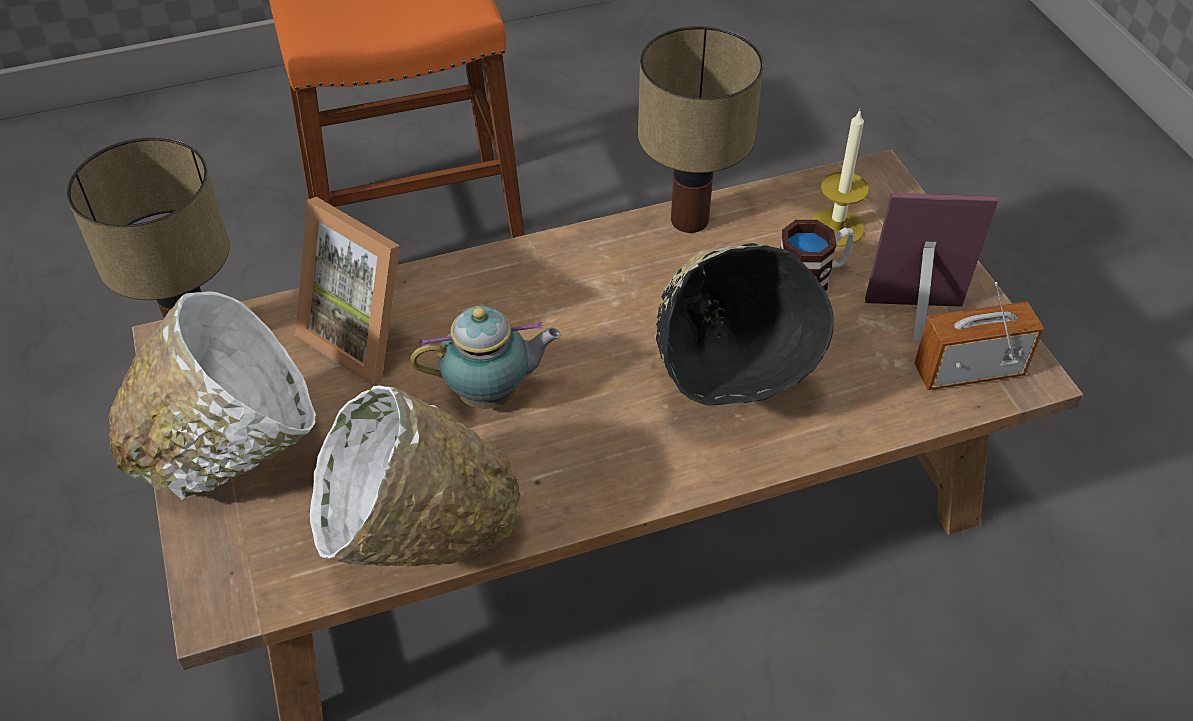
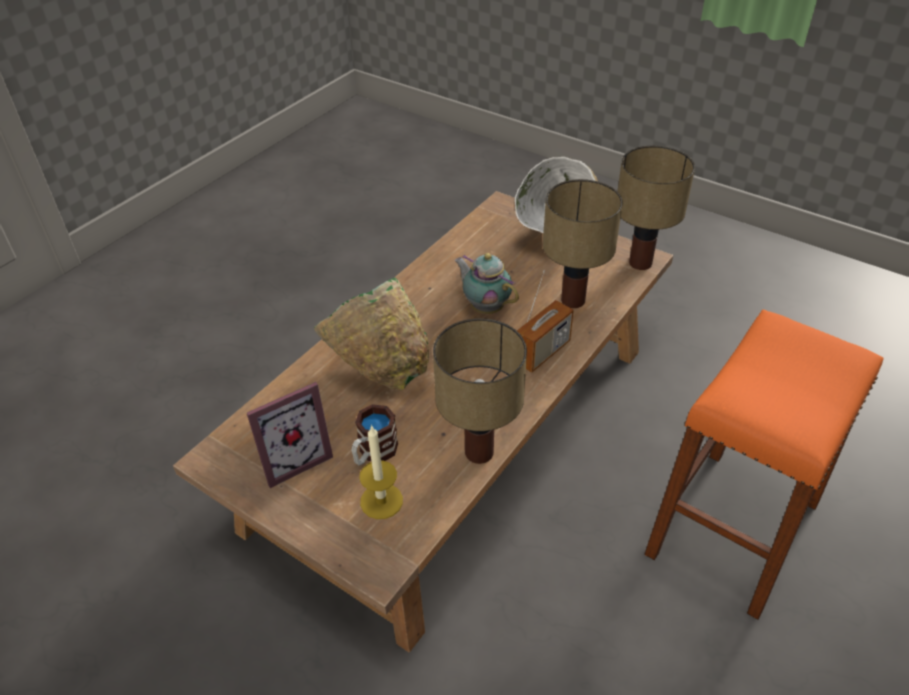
camera: 145 degrees right, 5 degrees down
picture frame [295,197,400,386] -> table lamp [543,179,623,308]
white bowl [310,385,521,567] -> none
teapot [410,306,561,409] -> teapot turned 90 degrees clockwise [454,253,519,314]
black bowl [656,243,834,406] -> green bowl [314,278,429,390]
radio [914,282,1044,390] -> radio moved to [517,270,574,373]

